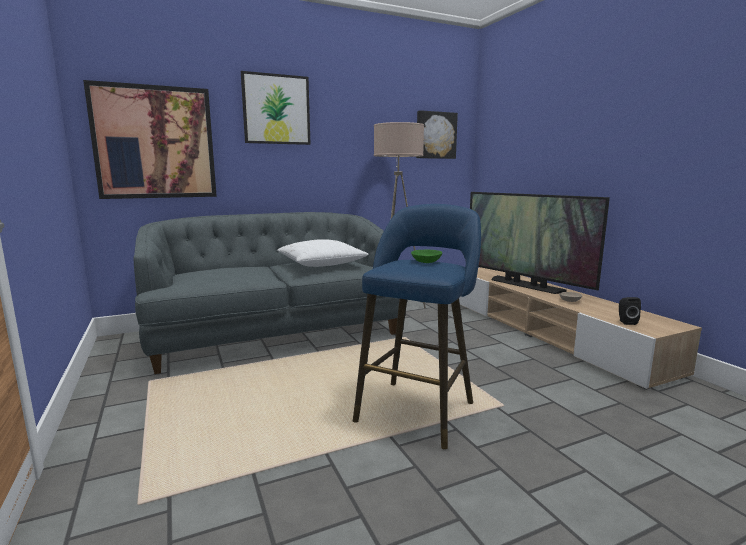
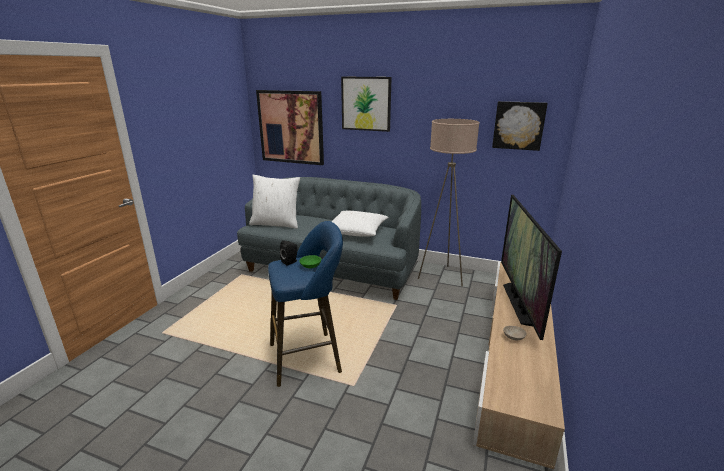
camera: 45 degrees right, 10 degrees up
black speaker [619,297,641,325] -> black speaker moved to [280,241,297,266]
none -> white pillow [249,175,300,229]

